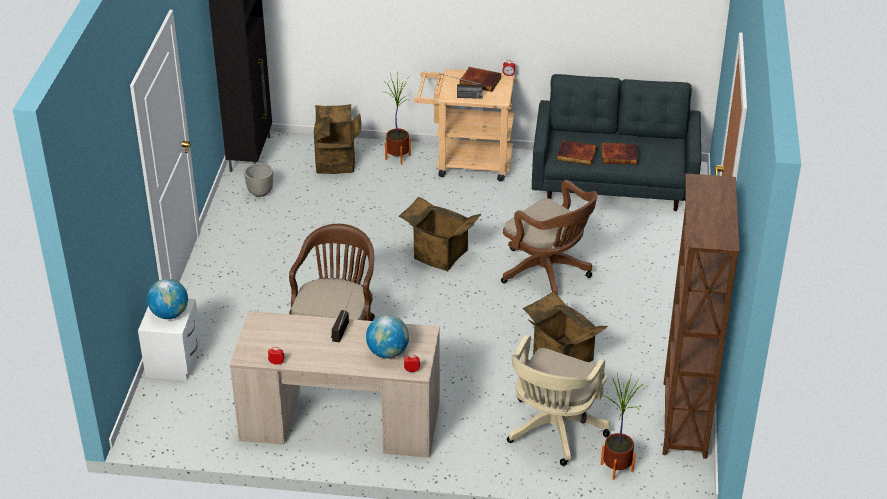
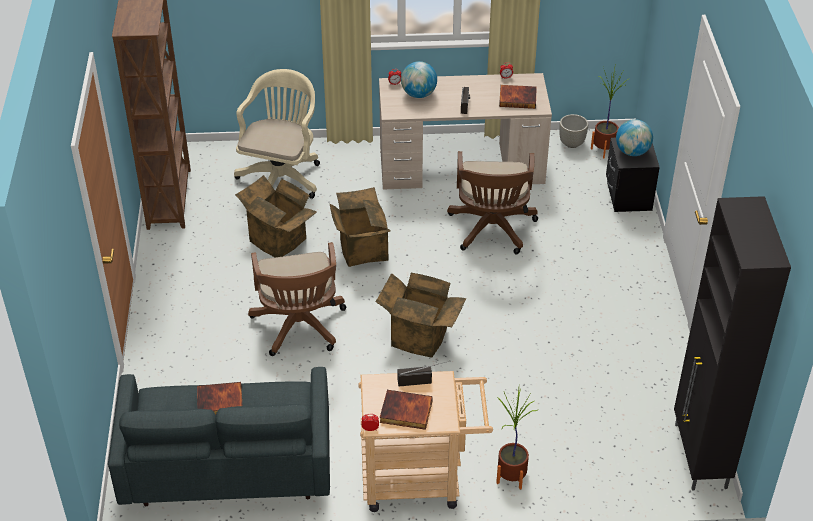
camera: 170 degrees right, 5 degrees up
white nightstand [138,299,201,381] -> black nightstand [606,138,660,212]
grey planter [244,163,273,197] -> grey planter moved to [559,114,588,148]
cardboard box [314,104,361,174] -> cardboard box moved to [330,187,391,267]
brown office chair [501,180,598,295] -> brown office chair turned 135 degrees counterclockwise [248,242,346,356]
book [557,140,597,165] -> book moved to [499,85,537,109]
potted plant [601,373,643,480] -> potted plant moved to [591,68,628,159]

